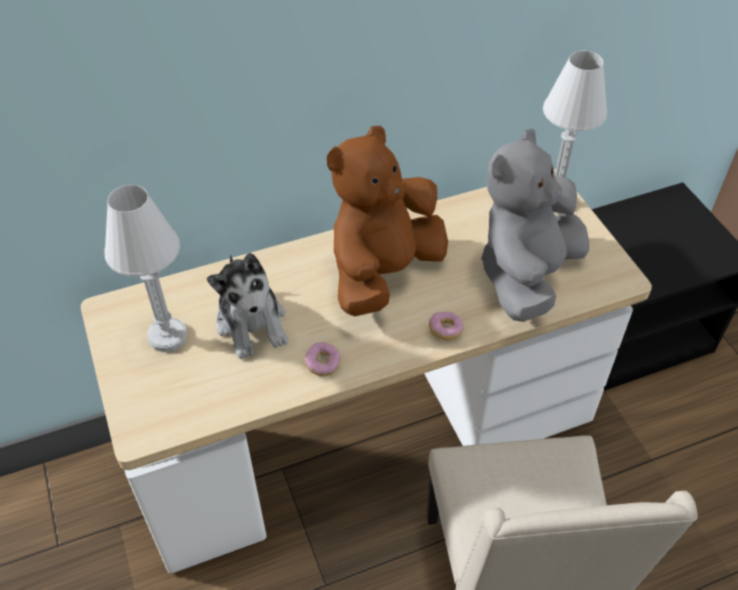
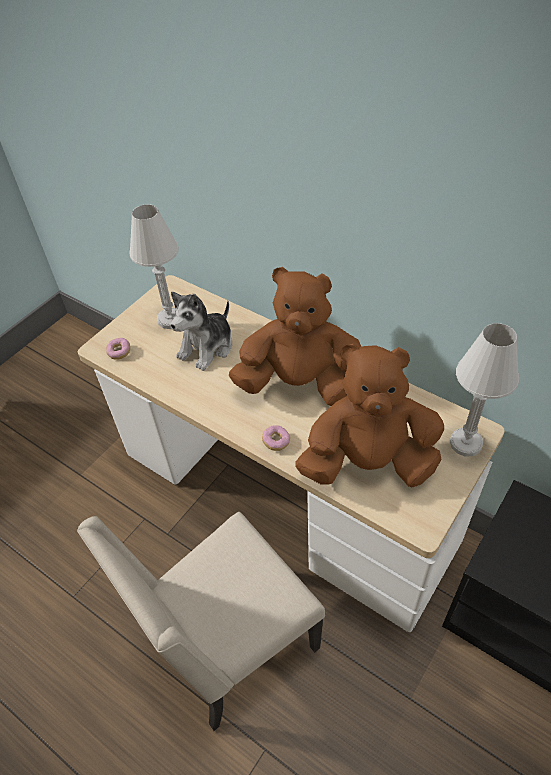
camera: 60 degrees right, 0 degrees up
donut [304,342,341,376] -> donut moved to [106,338,130,359]
grey plush toy [481,129,589,322] -> brown plush toy [296,344,444,488]

